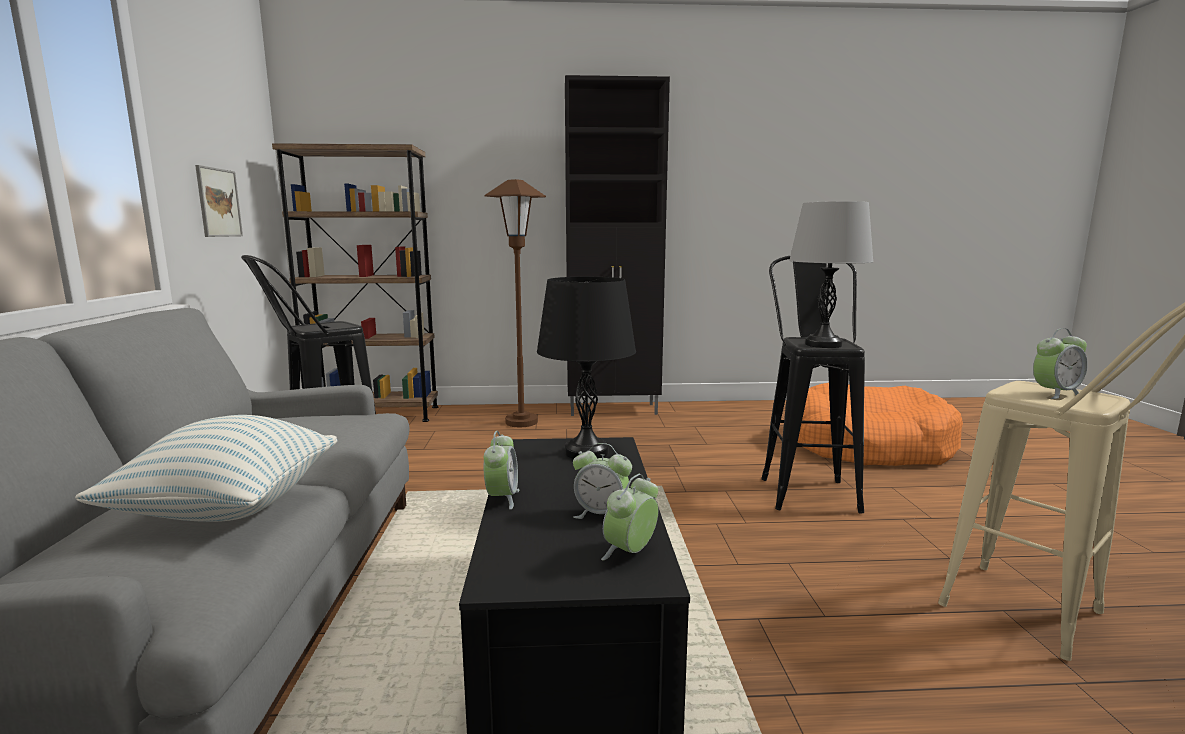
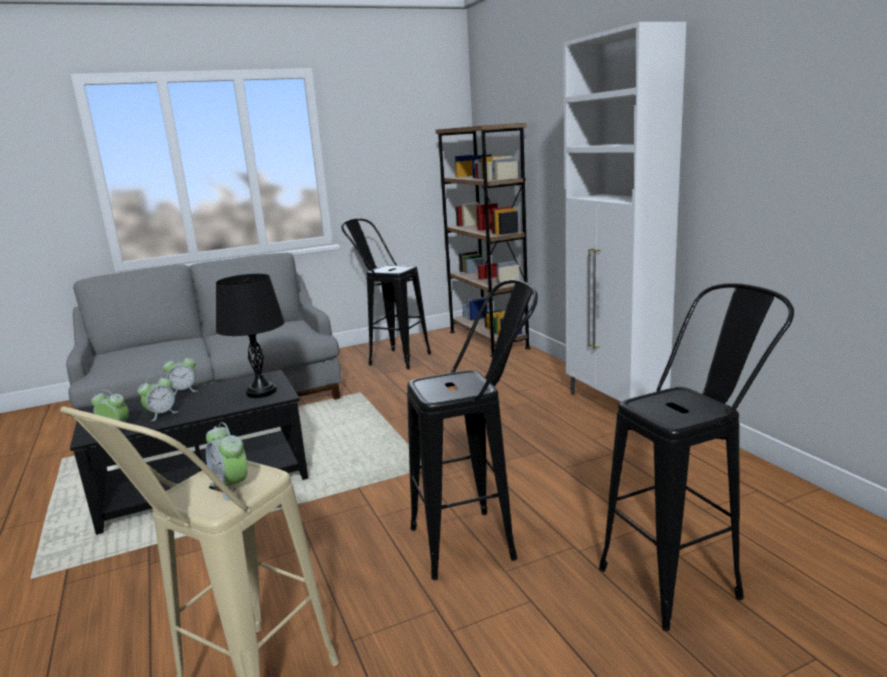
camera: 70 degrees right, 5 degrees up
pillow [75,415,337,522] -> none
picture [195,165,243,237] -> none
brown floor lamp [484,179,546,427] -> none
black cabinet [565,75,670,416] -> white cabinet [563,22,686,402]
alarm clock [573,443,632,519] -> alarm clock turned 135 degrees counterclockwise [137,375,179,421]
grey table lamp [789,201,874,348] -> none
orange dog bed [797,383,963,466] -> black stool [599,283,794,631]

